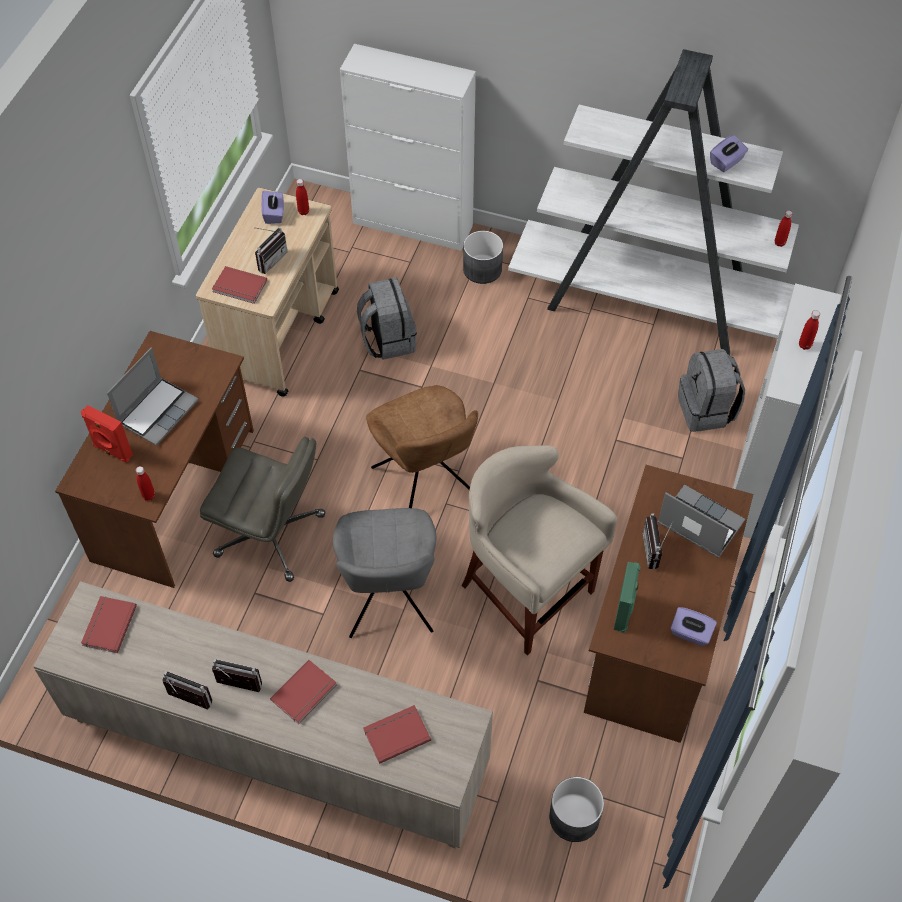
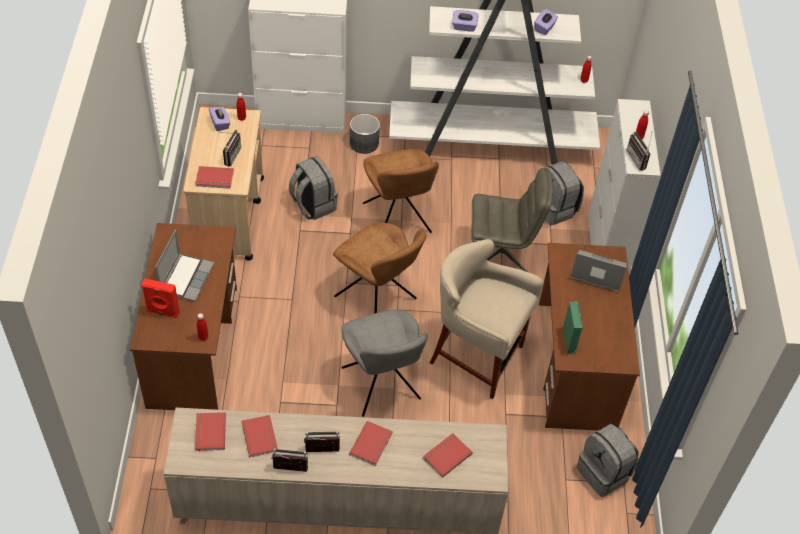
camera: 20 degrees left, 5 degrees down
grey office chair [200,437,326,582] -> grey office chair moved to [471,168,553,272]
grey planter [549,777,604,842] -> none
radio [642,514,674,570] -> radio moved to [626,130,653,171]
purple tissue box [670,607,717,646] -> purple tissue box moved to [452,10,479,32]
none -> red book [242,415,278,457]
none -> brown chair [363,149,439,233]
none -> grey backpack [577,424,639,497]

